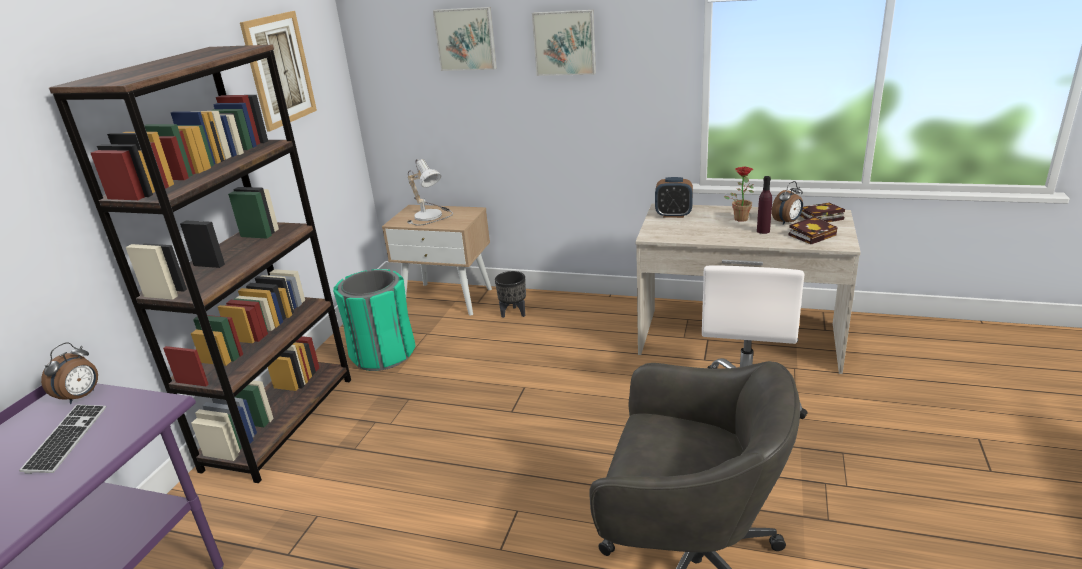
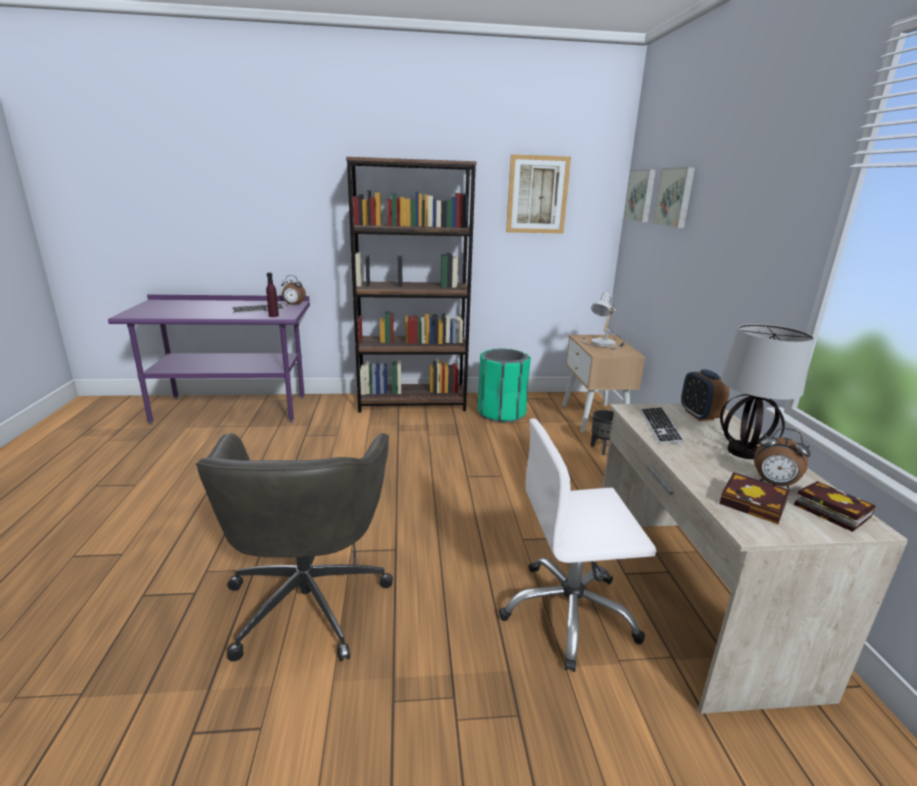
camera: 65 degrees right, 5 degrees down
picture [532,10,596,76] -> picture moved to [623,169,656,222]
potted plant [724,167,754,222] -> table lamp [720,324,814,459]
purple bottle [757,176,772,234] -> purple bottle moved to [266,273,279,317]
none -> keyboard [640,407,684,444]

